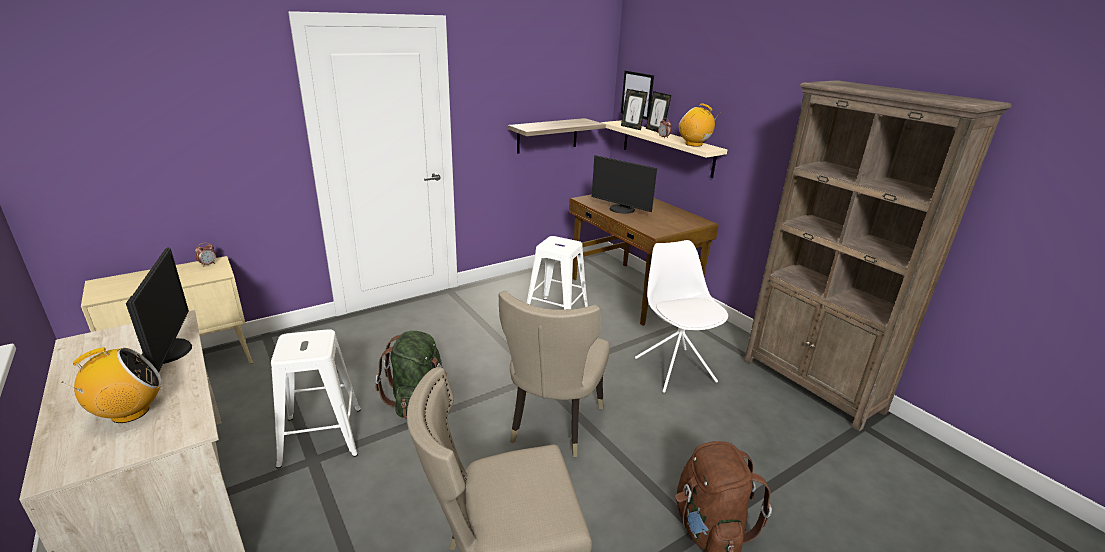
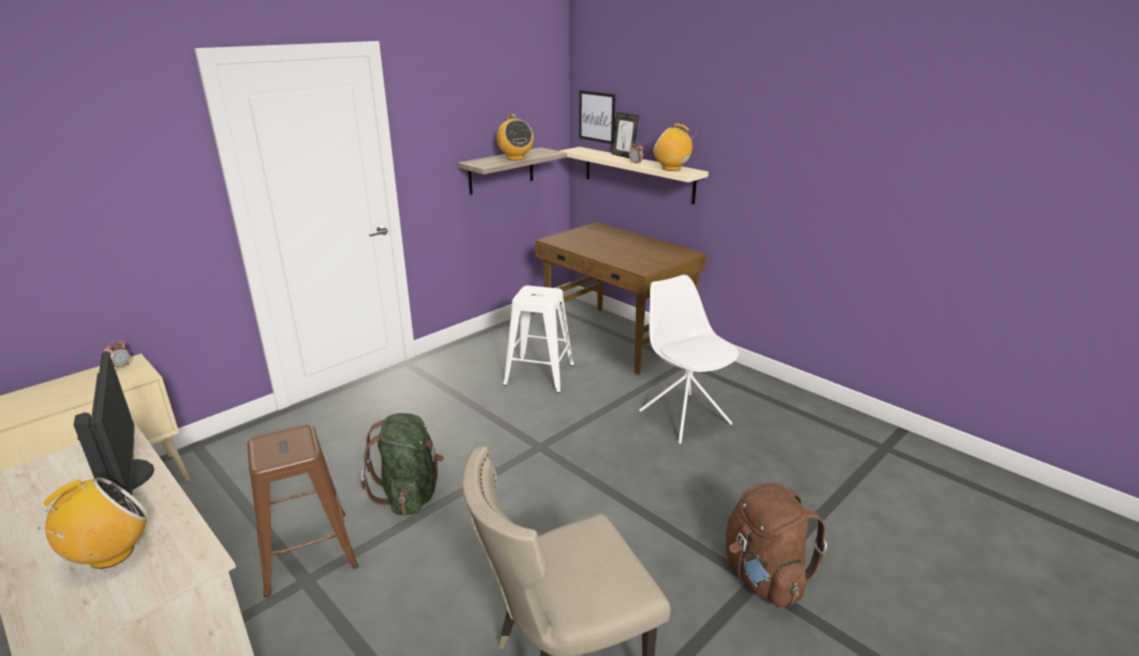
camera: 10 degrees left, 0 degrees up
white stool [271,329,361,468] -> brown stool [247,424,359,597]
beige chair [499,291,610,457] -> none
monitor [592,155,657,214] -> none
picture frame [621,89,648,130] -> none
brown bookcase [744,80,1012,431] -> none
none -> radio [497,114,534,160]

